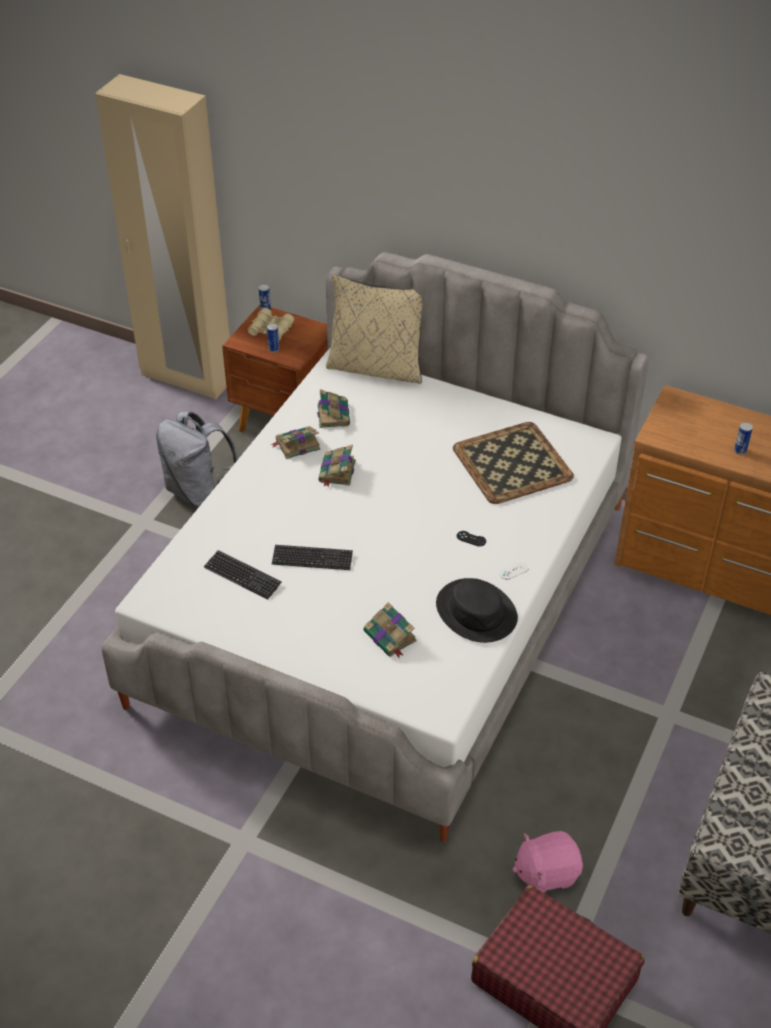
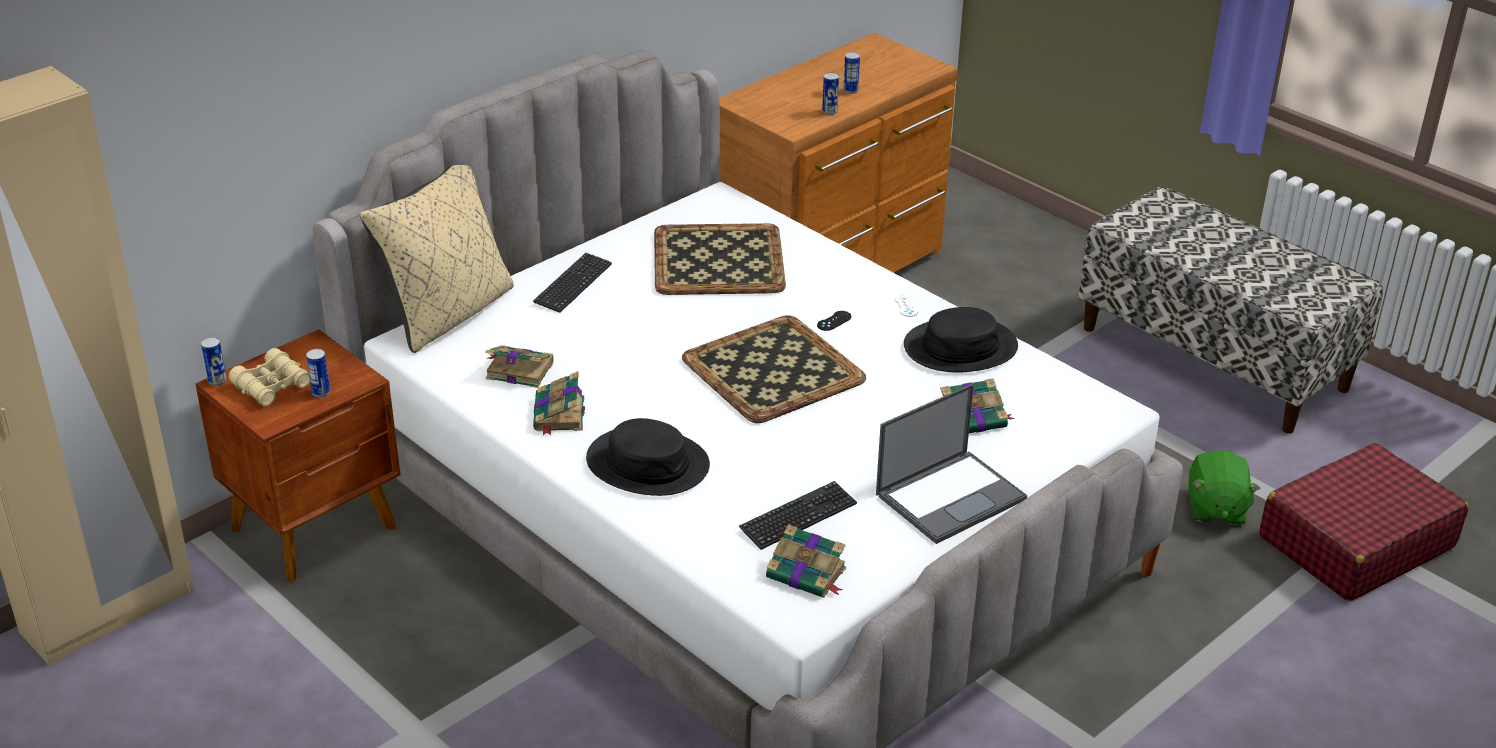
camera: 70 degrees left, 10 degrees down
grey backpack [156,411,238,507] -> none
keyboard [272,545,353,570] -> keyboard moved to [533,253,612,313]
book [318,445,356,487] -> book moved to [766,524,846,598]
pink plush toy [512,831,583,893] -> green plush toy [1189,451,1260,525]
none -> black hat [586,418,710,496]
none -> tray [682,315,866,423]
none -> can [822,73,839,115]
none -> laptop [876,384,1027,544]

